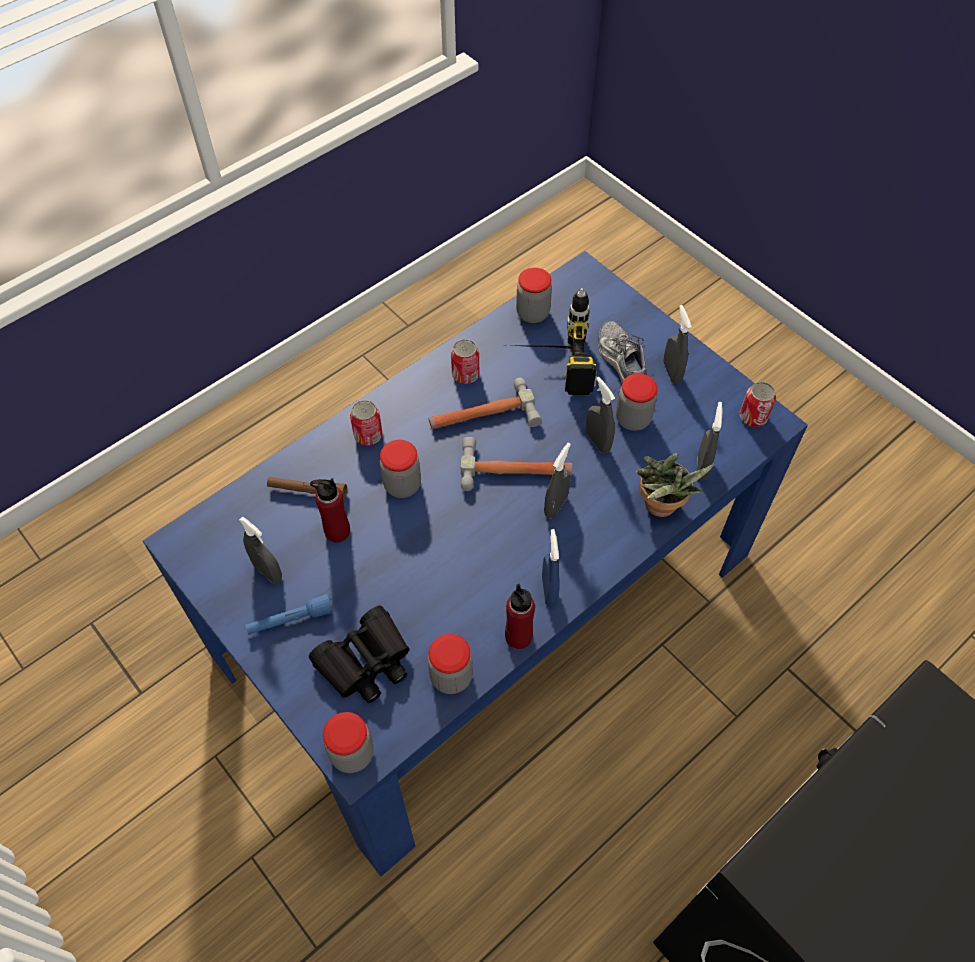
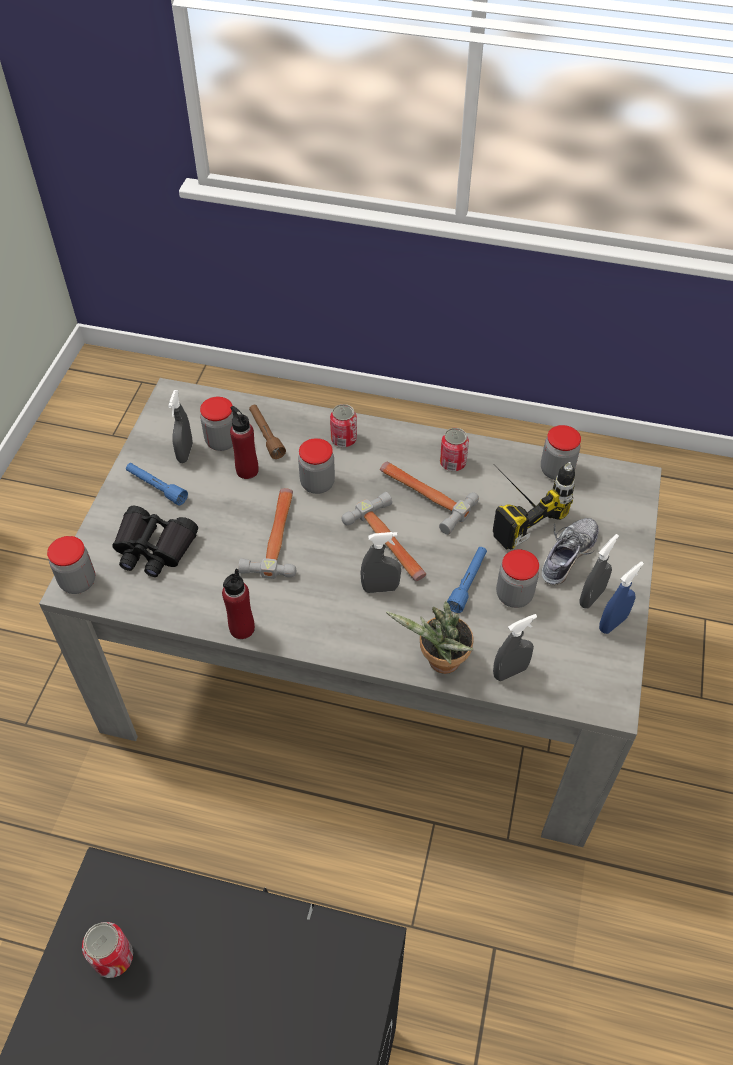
camera: 55 degrees right, 5 degrees down
blue dining table [143,251,808,876] -> grey dining table [39,378,662,847]
jar [428,634,473,694] -> jar moved to [200,397,233,451]
blue spray bottle [542,529,560,607] -> blue spray bottle moved to [599,562,644,634]
grey spray bottle [586,377,615,453] -> blue flashlight [447,547,487,613]
can [739,382,776,427] -> can moved to [82,922,133,978]
none -> hammer [238,488,296,579]

